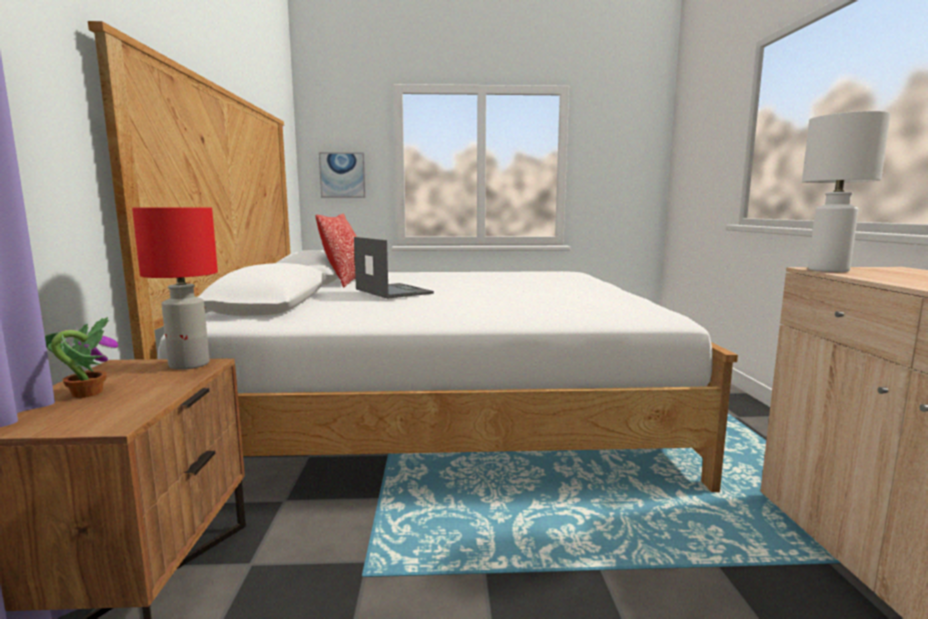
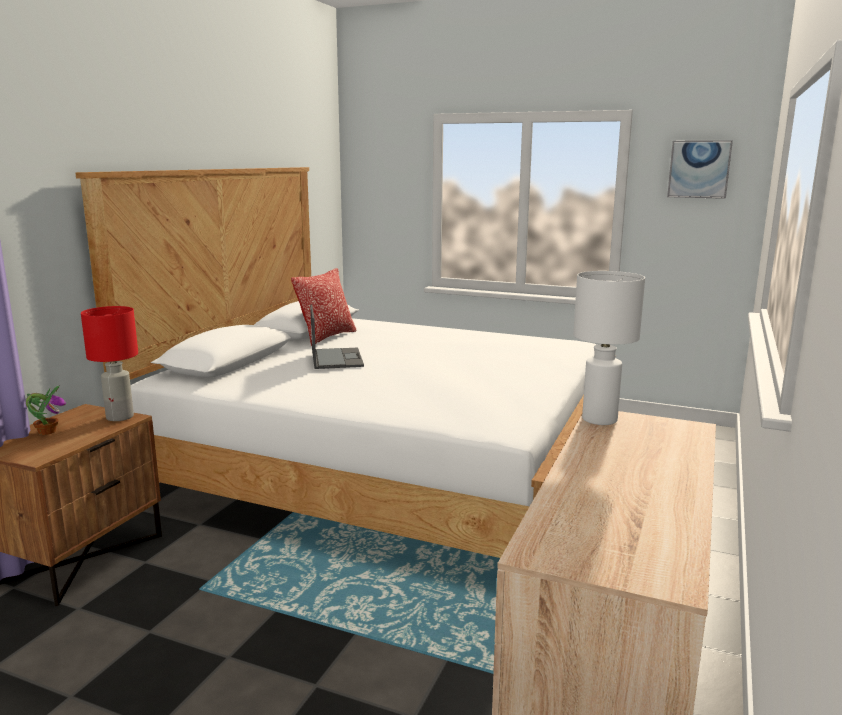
camera: 25 degrees right, 5 degrees up
picture [319,152,366,198] -> picture moved to [667,140,733,199]

